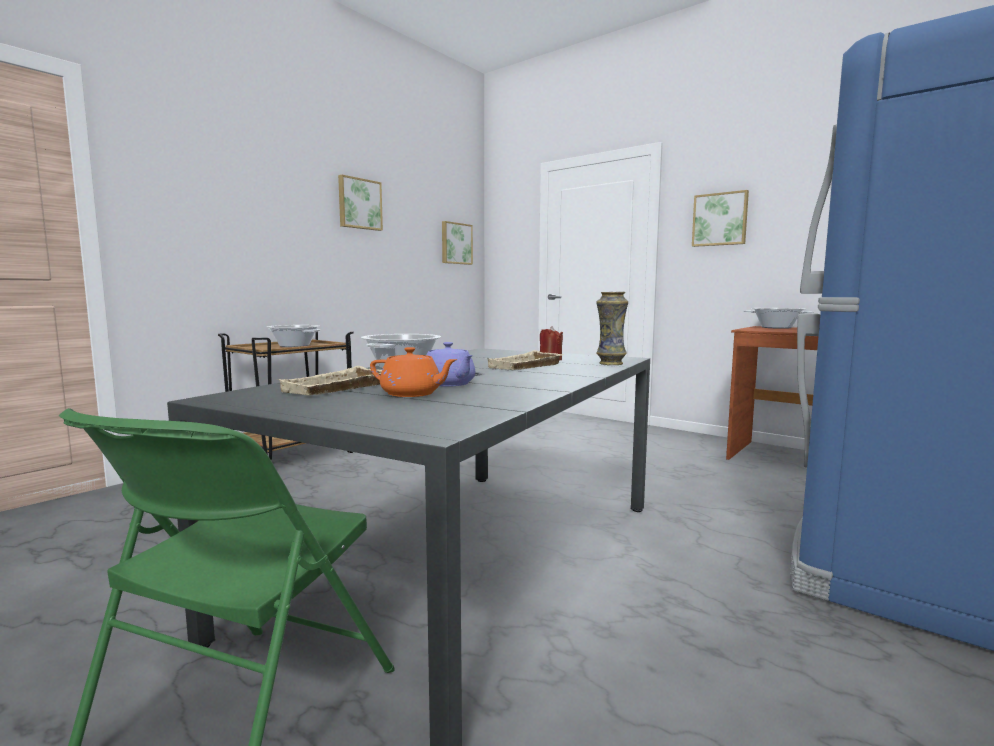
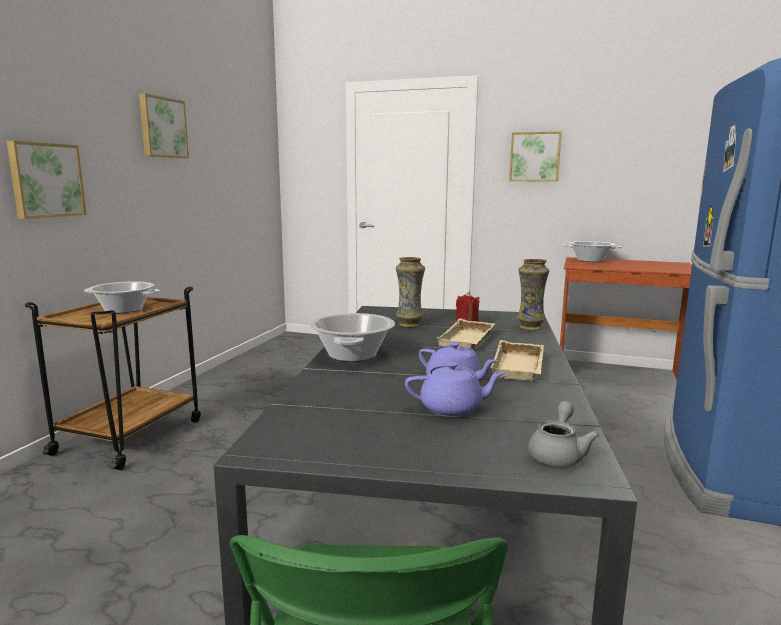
camera: 20 degrees left, 5 degrees up
beige tray [276,366,382,396] -> beige tray moved to [490,340,544,381]
orange teapot [370,347,458,397] -> purple teapot [405,362,505,417]
picture [442,221,473,265] -> picture moved to [7,141,87,219]
none -> vase [396,257,425,327]
none -> grey teapot [528,401,599,467]

